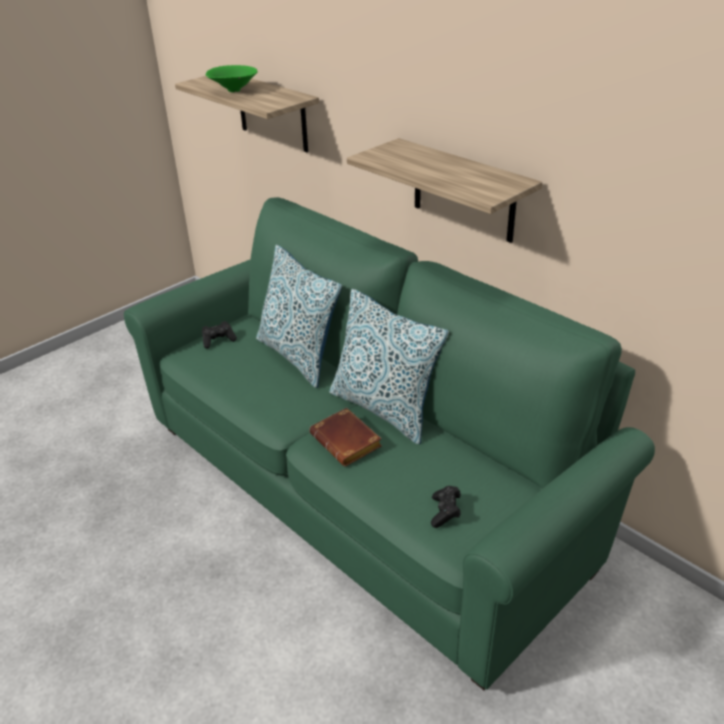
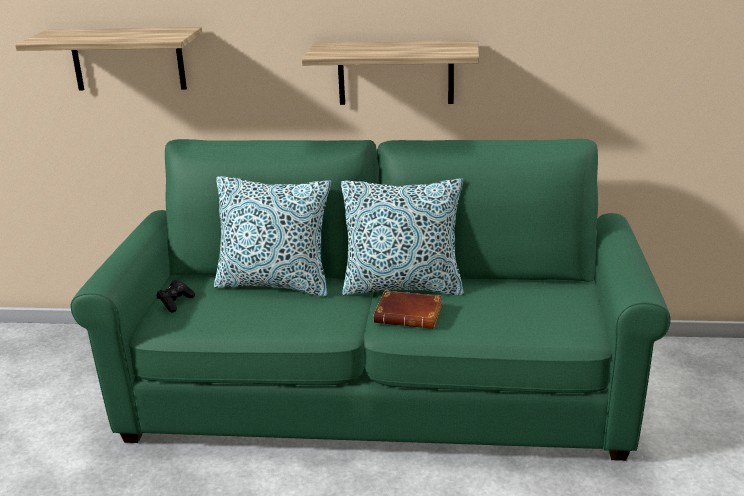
camera: 40 degrees left, 10 degrees down
green bowl [206,65,258,92] -> none
black game controller [431,486,461,528] -> none

